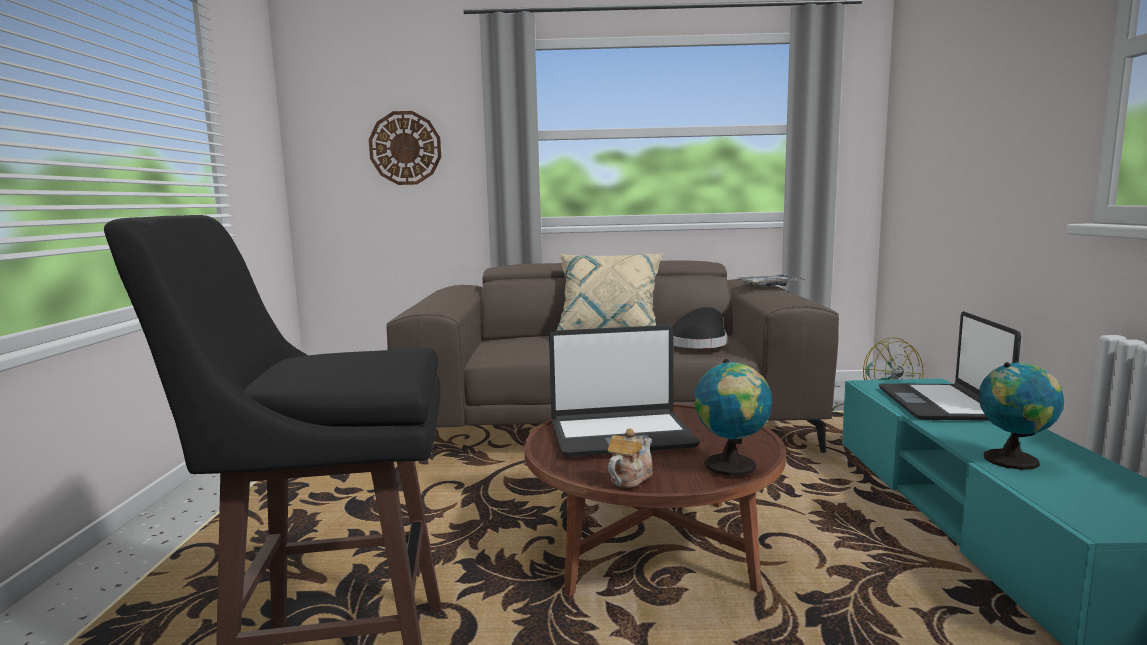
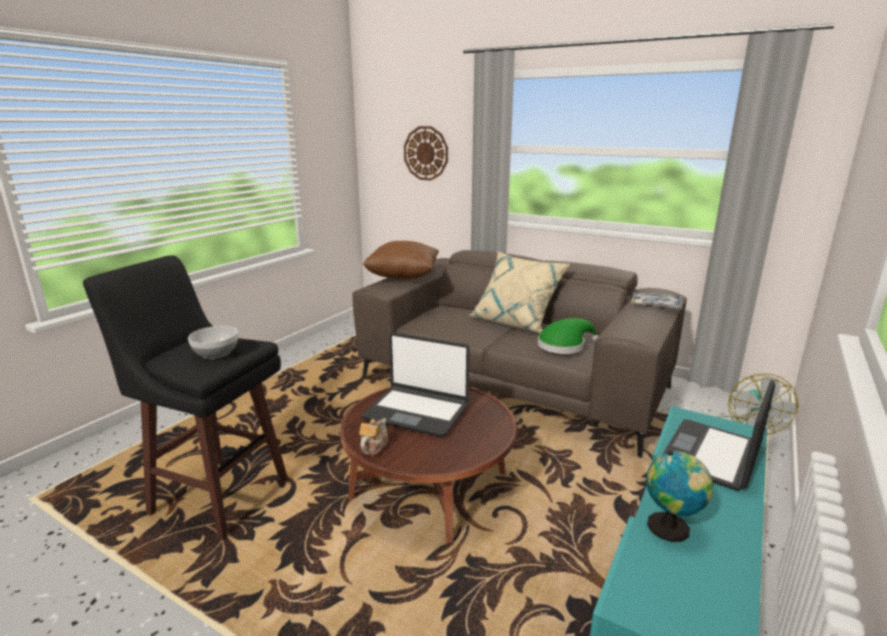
camera: 30 degrees right, 10 degrees up
teapot [608,429,653,488] -> teapot turned 45 degrees counterclockwise [359,418,388,455]
black hat [672,307,727,348] -> green hat [538,318,598,354]
globe [695,359,772,476] -> none
none -> bowl [188,326,238,359]
none -> brown pillow [362,241,439,279]

